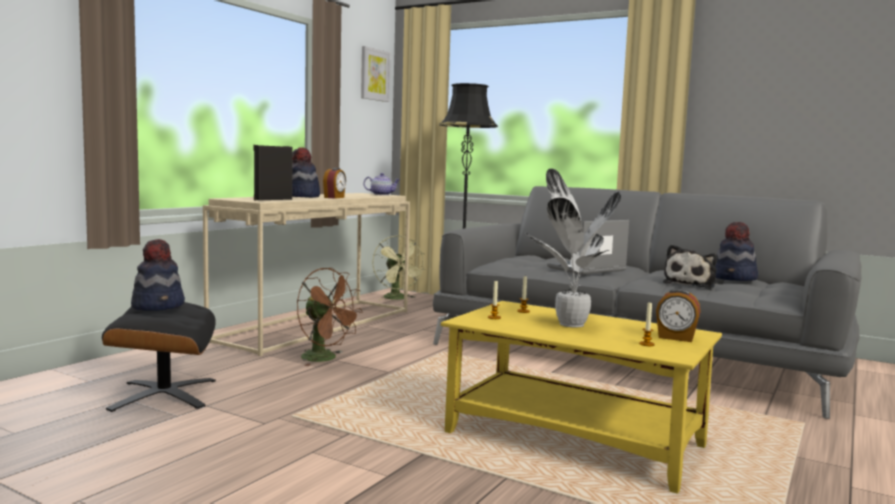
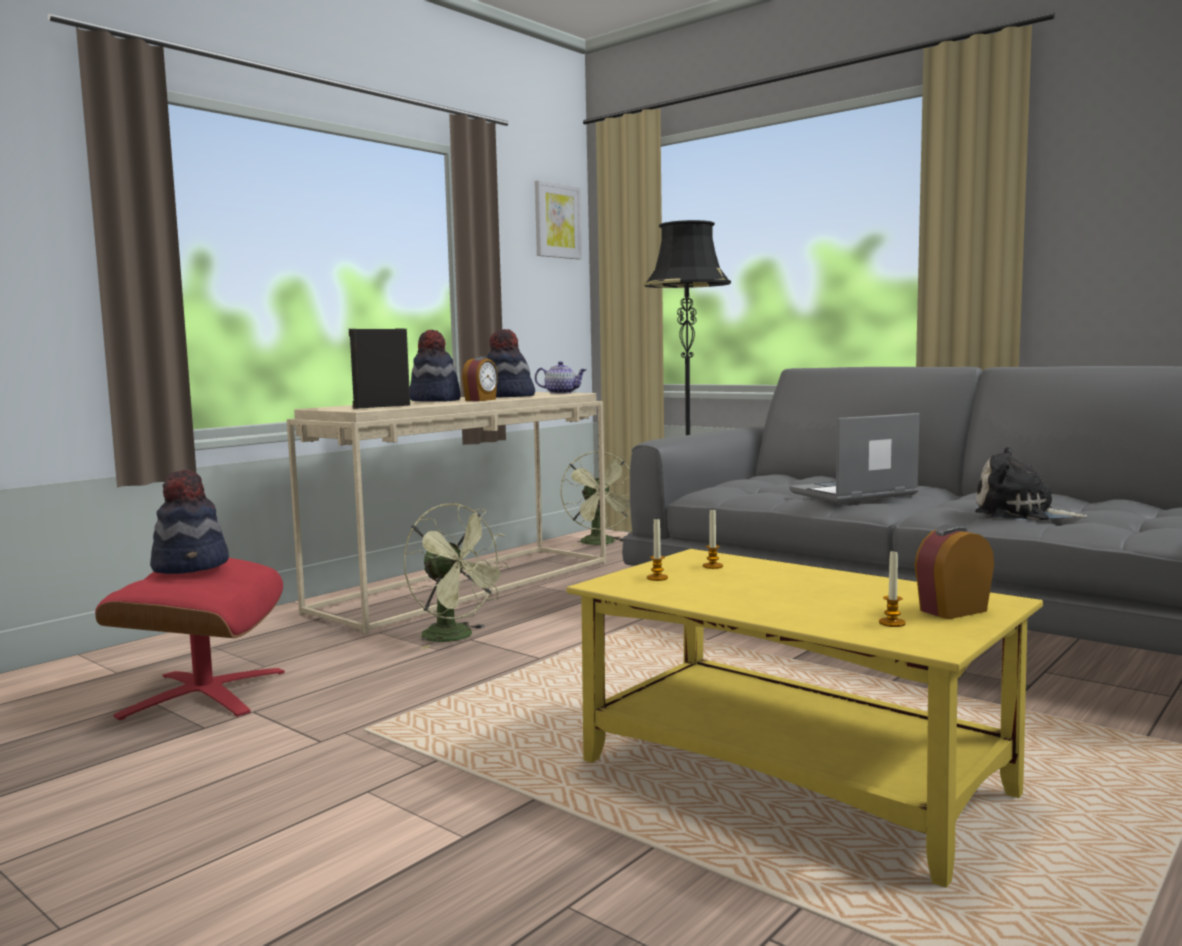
camera: 10 degrees right, 0 degrees up
black ottoman [102,302,216,412] -> red ottoman [95,558,285,720]
brown fan [297,268,363,366] -> green fan [404,503,509,649]
potted plant [525,169,621,328] -> none
alarm clock [656,289,701,342] -> alarm clock turned 120 degrees clockwise [914,524,994,619]
plush toy [663,245,717,288] -> plush toy turned 75 degrees clockwise [975,447,1087,521]
hat [715,222,758,281] -> hat moved to [487,329,535,398]

